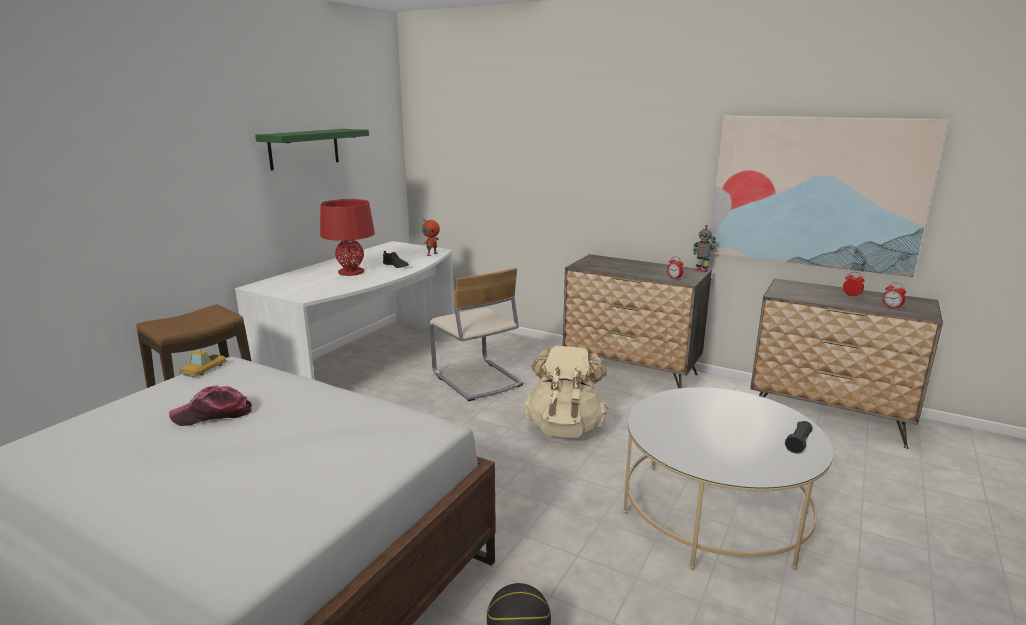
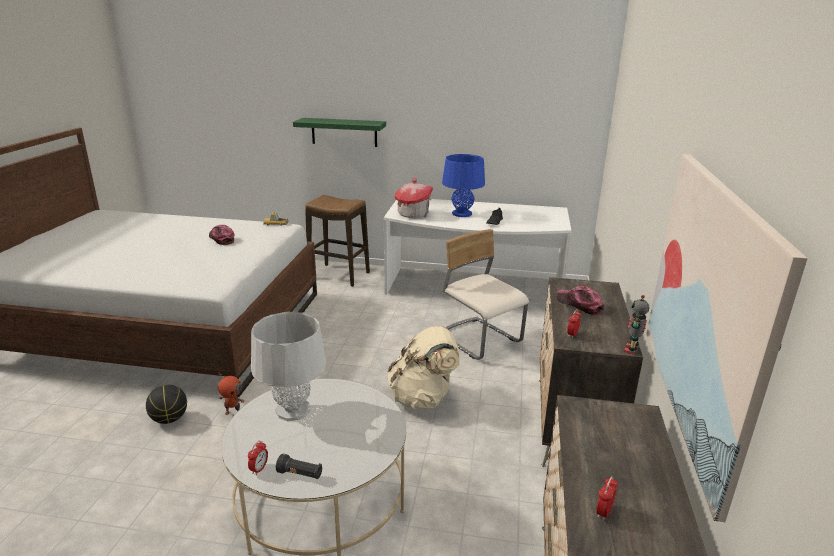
camera: 70 degrees right, 5 degrees up
green shelf [255,129,369,171] -> green shelf moved to [293,118,386,147]
red table lamp [320,199,375,276] -> blue table lamp [442,154,485,217]
toy robot [422,220,440,256] -> toy robot moved to [217,373,245,415]
beige chair [429,268,524,401] -> beige chair turned 105 degrees clockwise [443,229,529,360]
alarm clock [843,272,865,297] -> alarm clock moved to [248,441,268,475]
none -> grey table lamp [251,312,326,421]
none -> toy house [395,178,433,218]
none -> cap [556,286,604,316]

